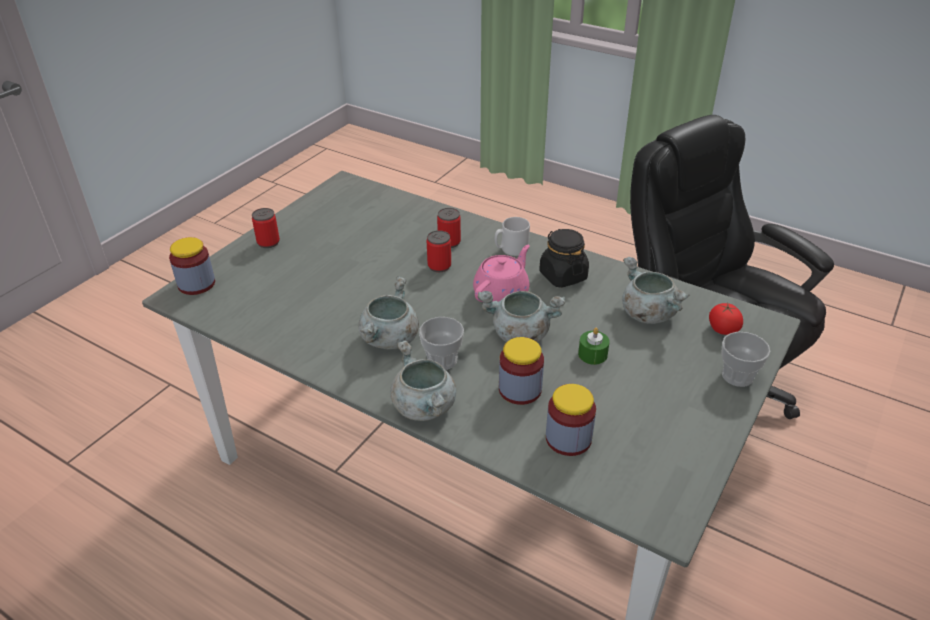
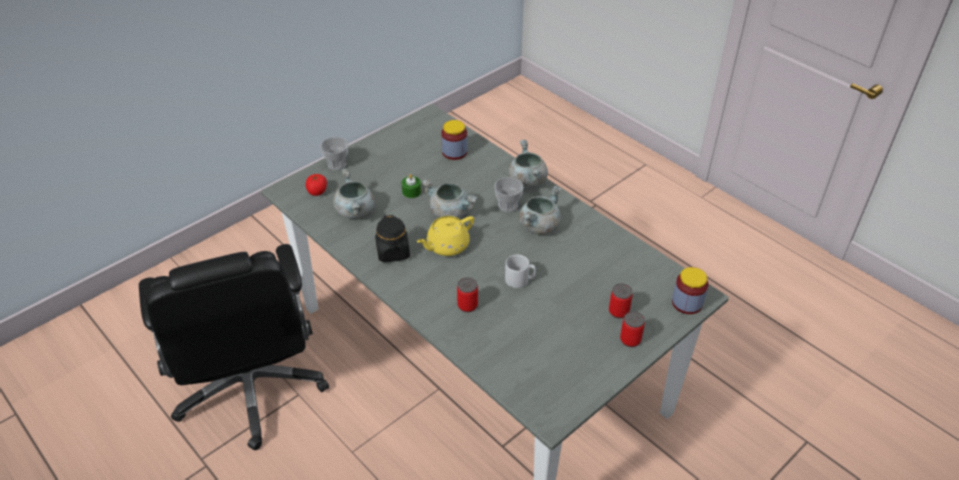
camera: 165 degrees left, 5 degrees up
can [427,230,451,272] -> can moved to [609,283,633,319]
pink teapot [473,245,530,302] -> yellow teapot [417,216,474,256]
grey mug [495,217,530,256] -> grey mug moved to [505,255,536,288]
jar [499,337,544,405] -> none

